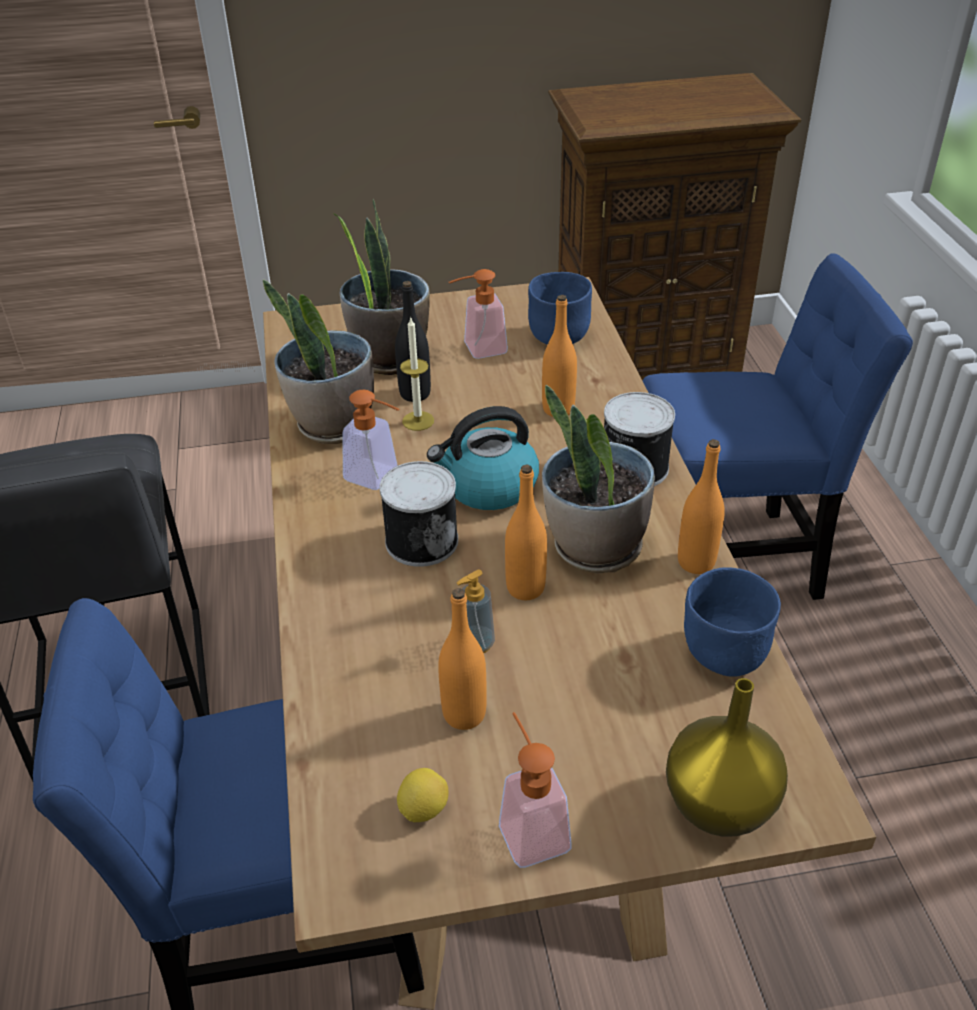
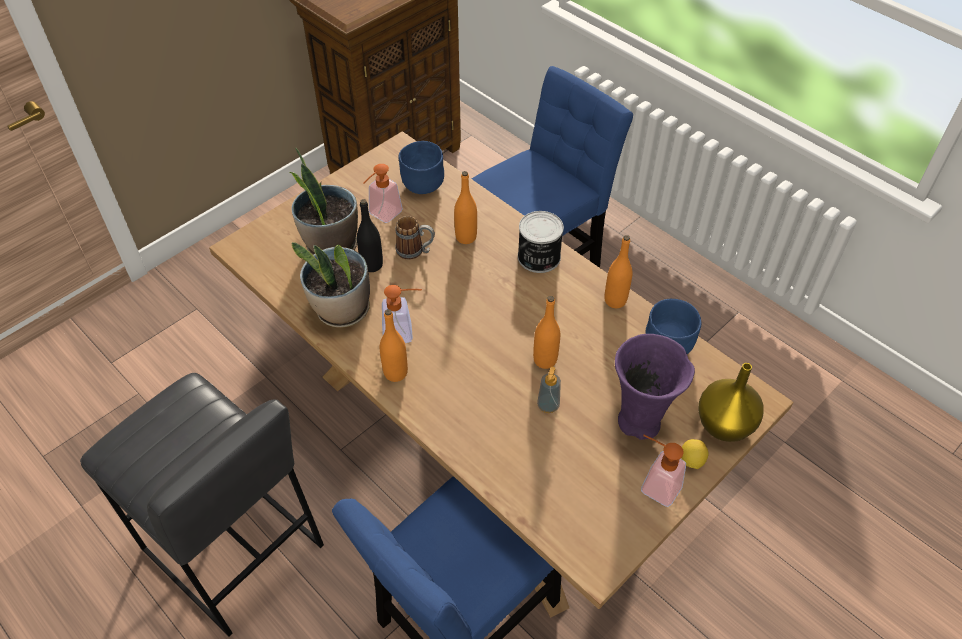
camera: 35 degrees left, 10 degrees up
can [379,461,458,567] -> none
lemon [397,768,449,822] -> lemon moved to [681,439,708,469]
candle [400,316,434,431] -> none
kettle [427,406,539,510] -> none
orange bottle [438,588,487,730] -> orange bottle moved to [380,309,408,382]
potted plant [542,385,655,574] -> none
none -> mug [396,216,435,260]
none -> purple vase [615,334,695,440]

